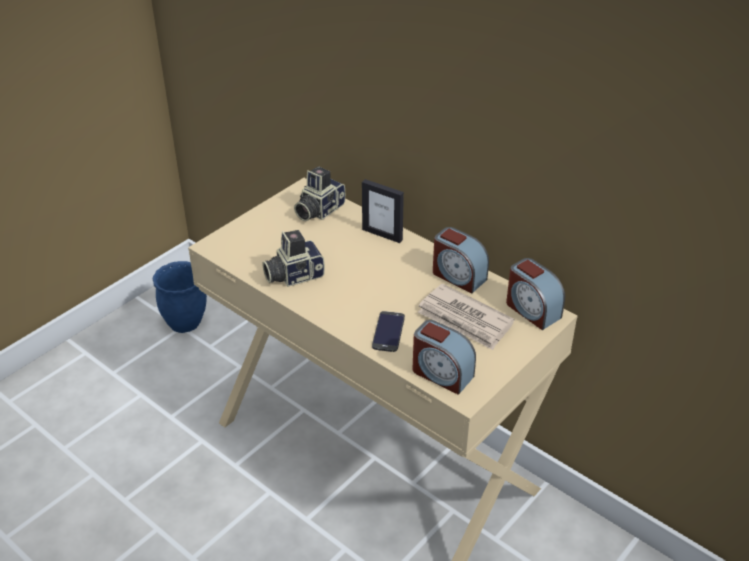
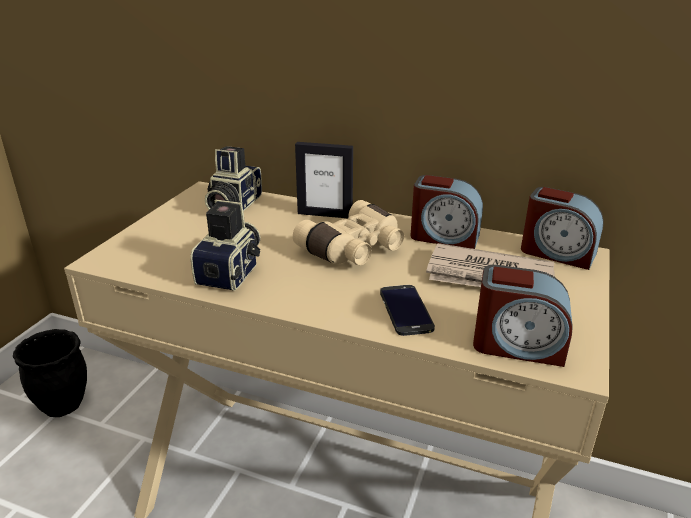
camera: 20 degrees left, 10 degrees down
blue planter [153,261,207,333] -> black planter [13,329,87,417]
camera [262,230,325,287] -> camera turned 150 degrees clockwise [190,199,261,291]
none -> beige binoculars [293,200,404,265]

